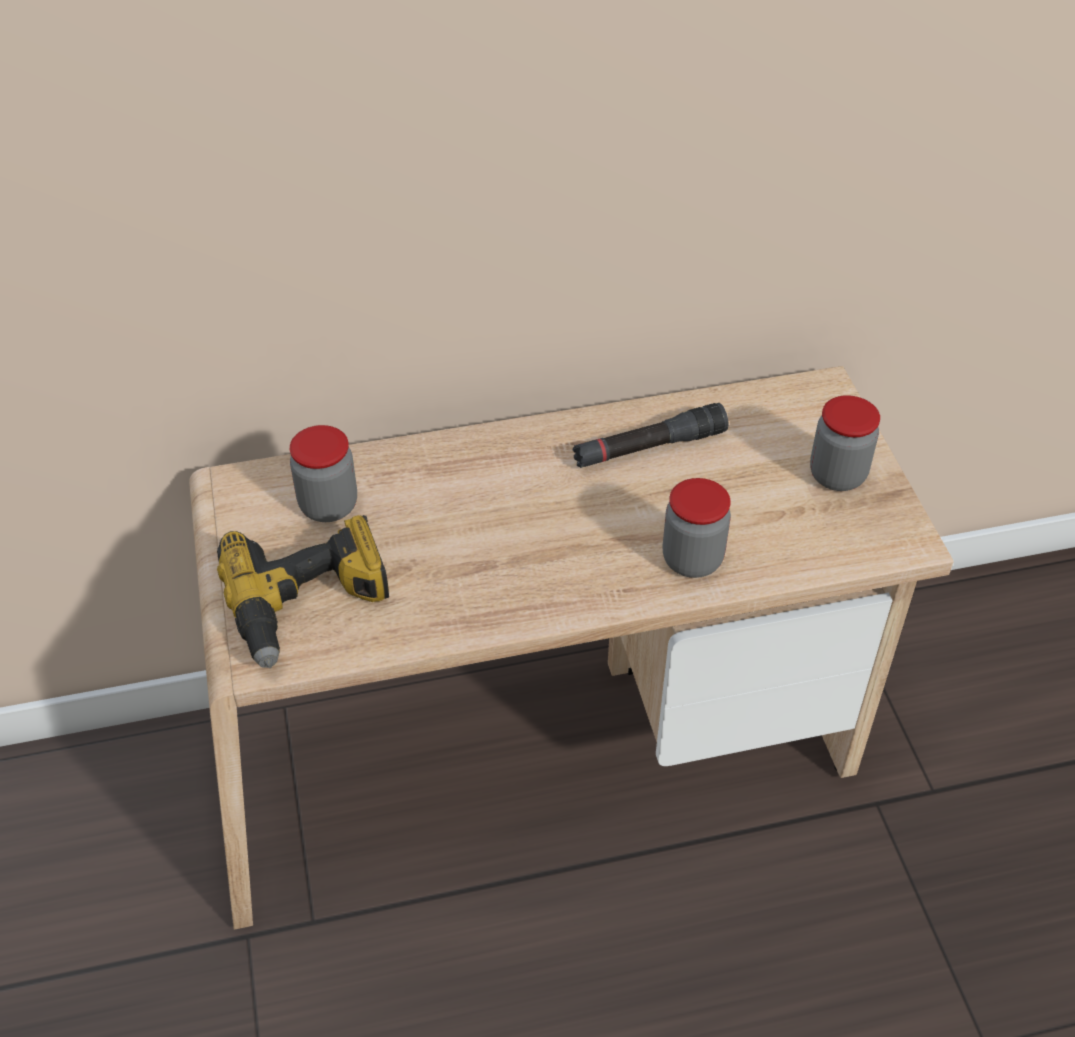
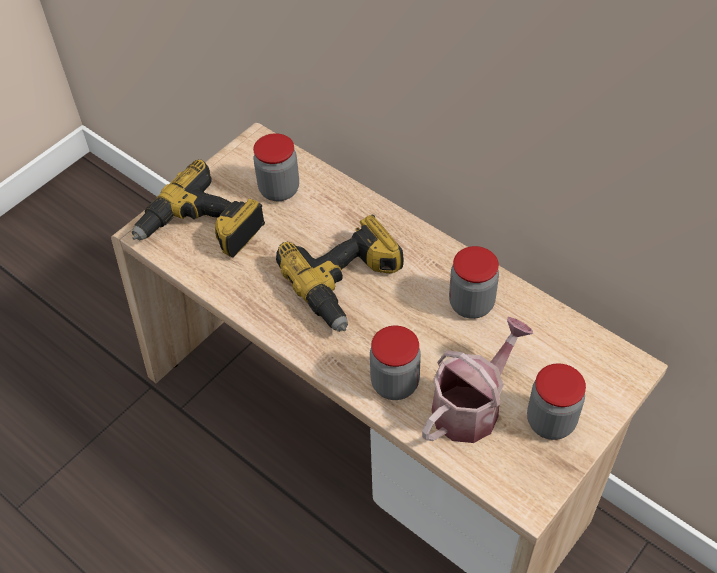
camera: 55 degrees right, 5 degrees up
black flashlight [572,403,728,468] -> jar [449,246,499,319]
none -> power drill [276,215,404,332]
none -> watering can [422,317,533,443]

